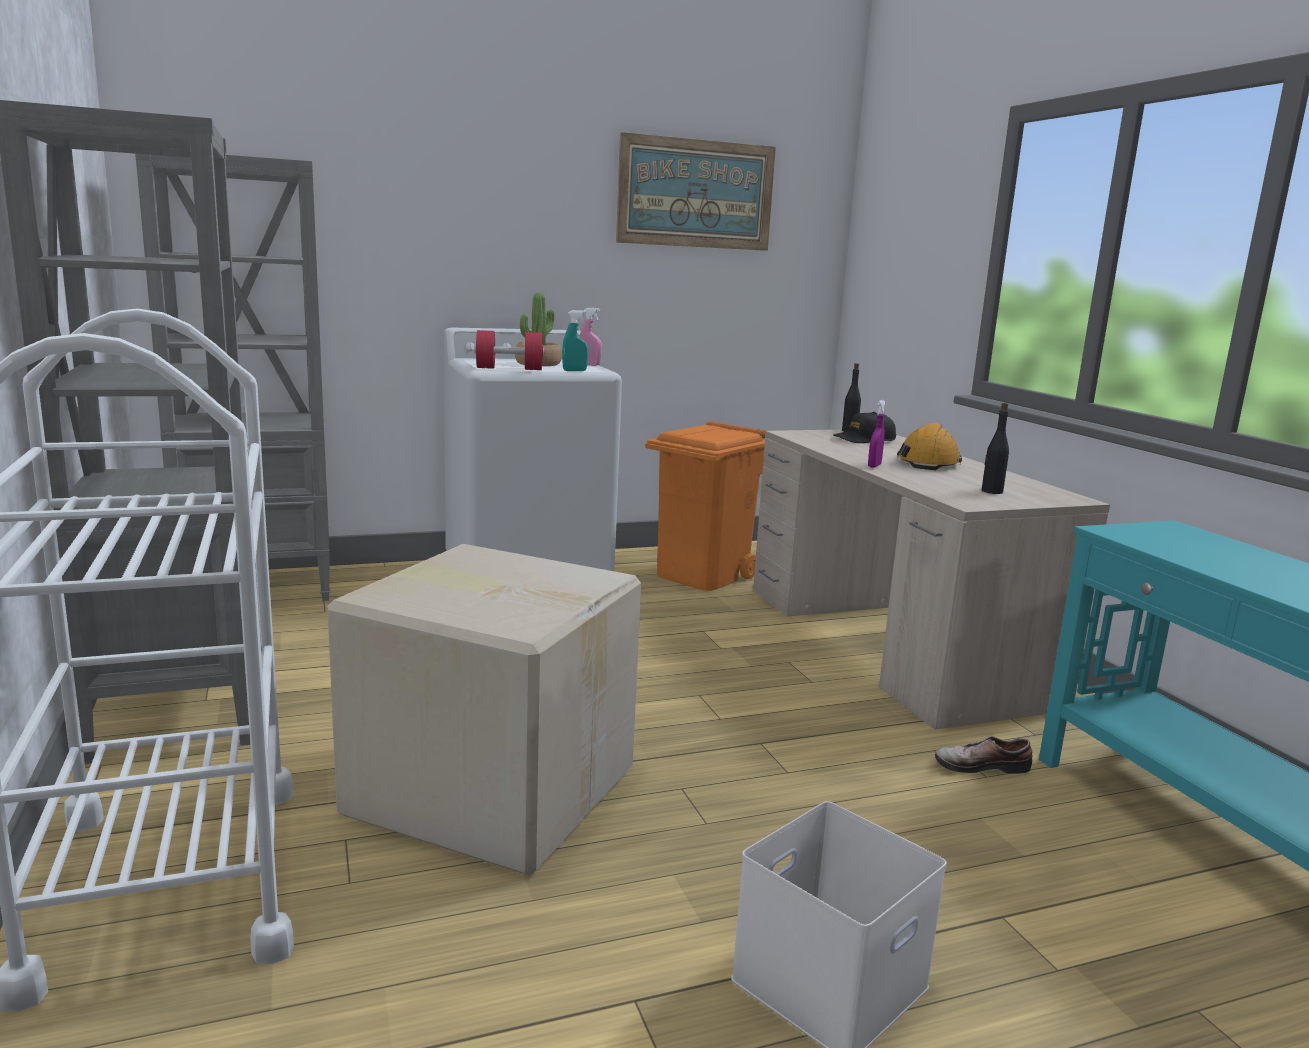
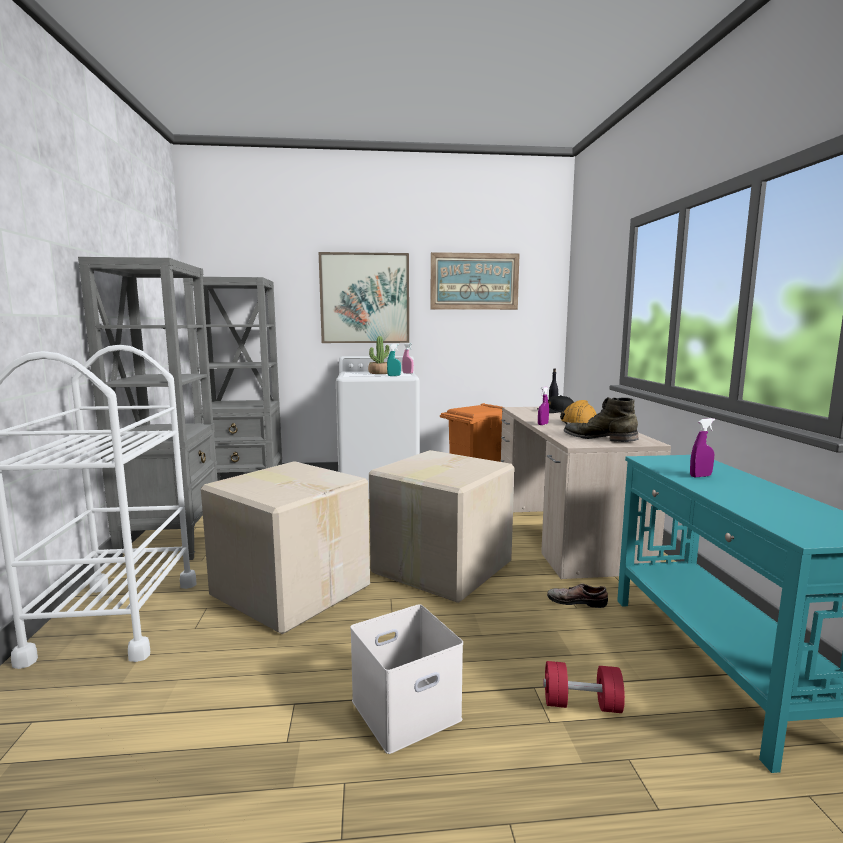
camera: 15 degrees right, 5 degrees down
red dumbbell [474,330,545,370] -> red dumbbell moved to [543,661,625,713]
black bottle [982,403,1009,494] -> green boot [564,397,638,442]
none -> picture [319,252,409,343]
none -> cardboard box [369,450,514,603]
none -> purple spray bottle [690,418,715,477]

